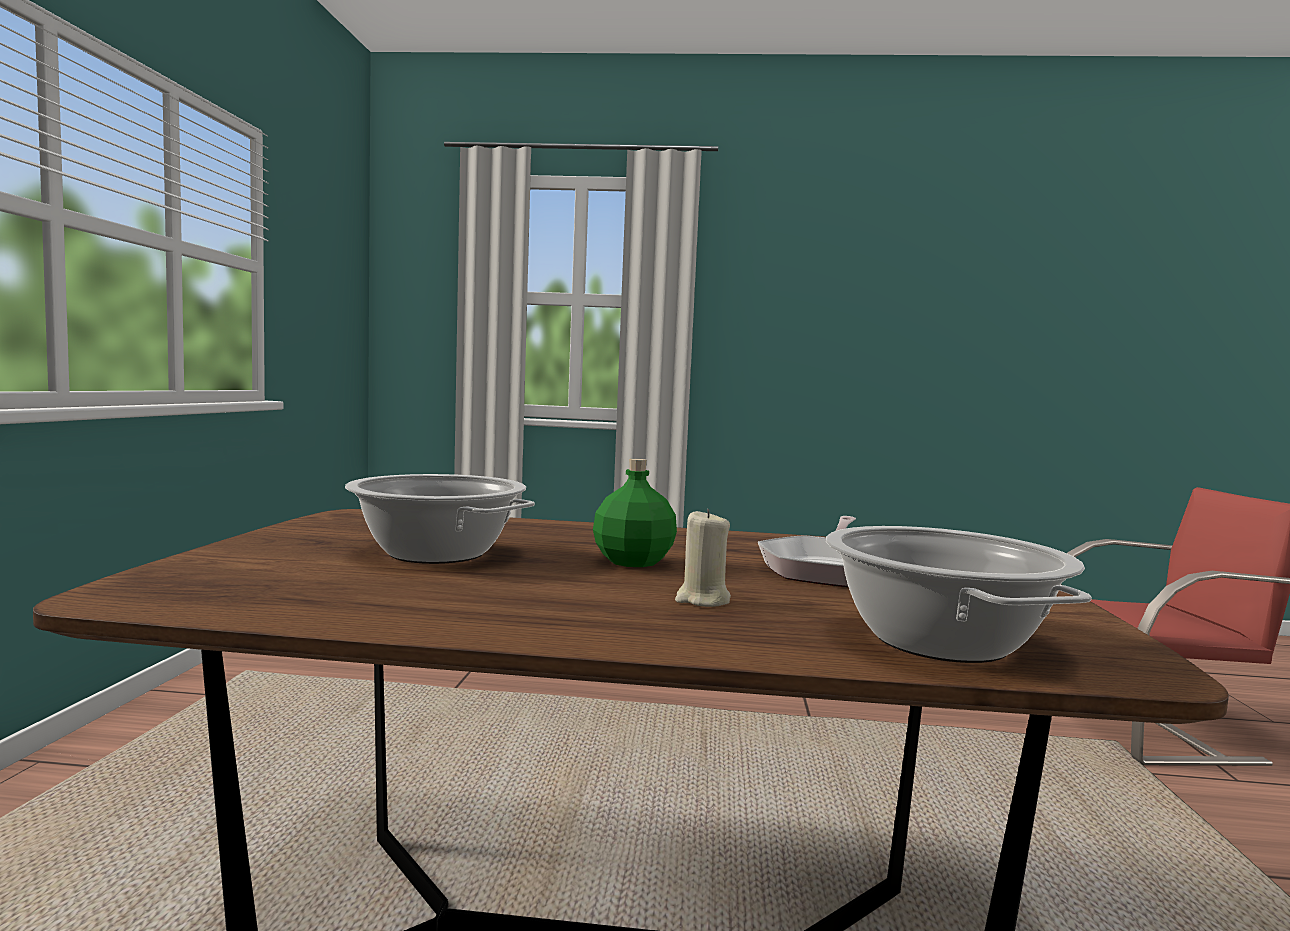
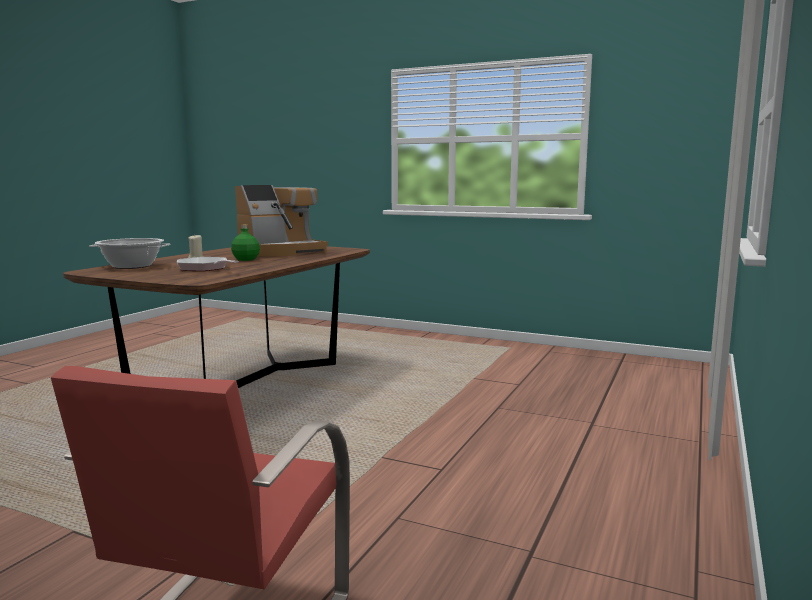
camera: 110 degrees right, 5 degrees up
cooking pot [345,474,535,564] -> coffee machine [235,185,328,257]

